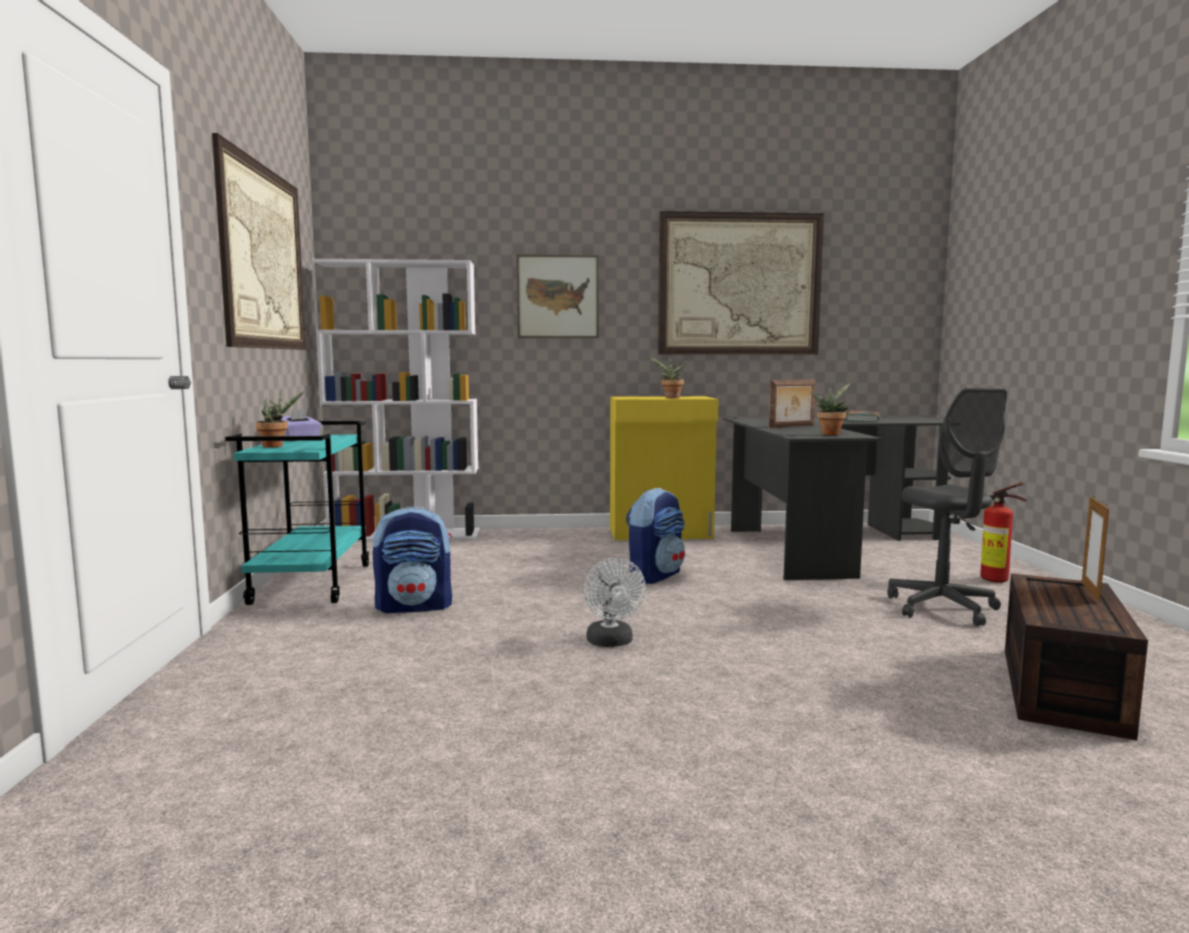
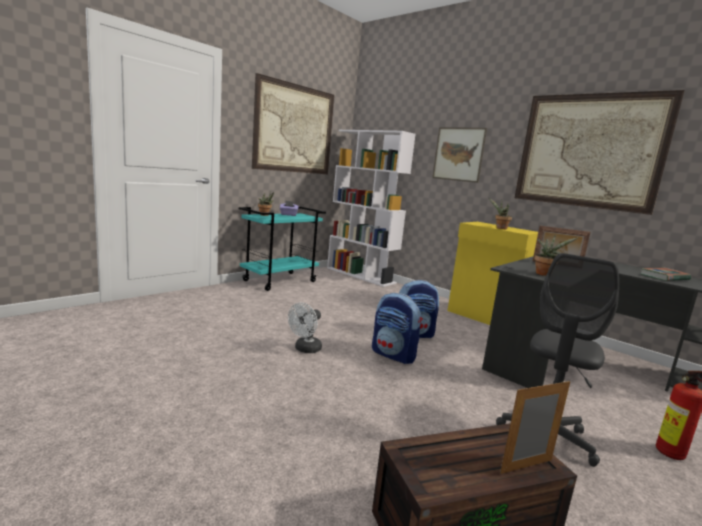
camera: 45 degrees right, 5 degrees up
backpack [373,507,452,613] -> backpack moved to [372,293,423,364]

